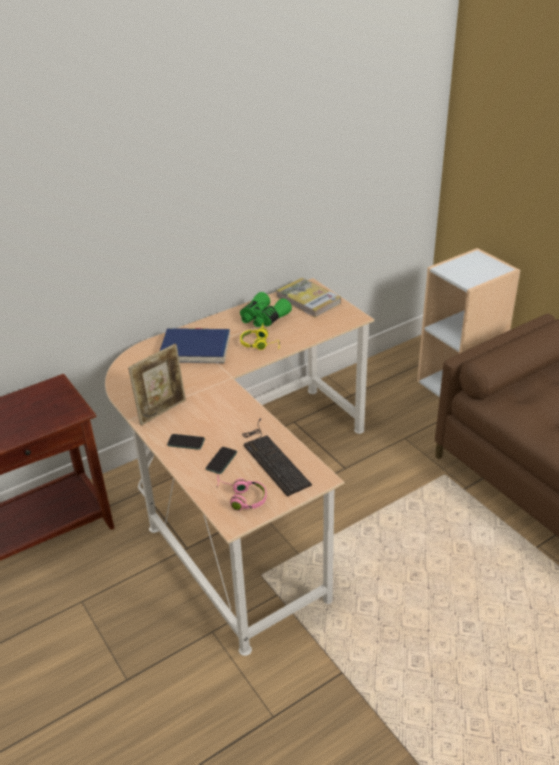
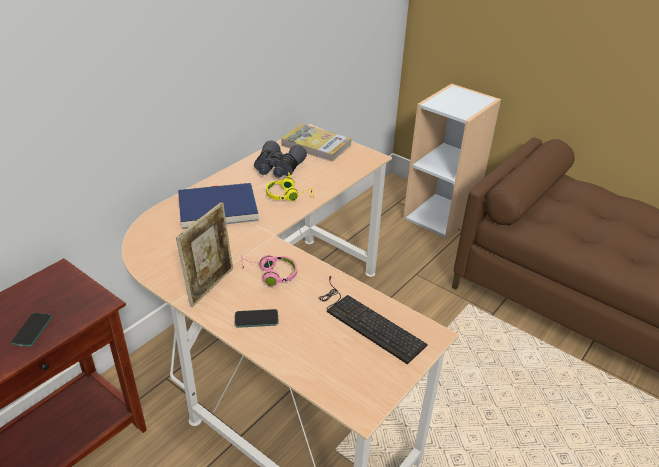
camera: 20 degrees left, 0 degrees up
phone [206,447,237,474] -> phone moved to [11,313,52,347]
pink headphones [216,475,267,511] -> pink headphones moved to [241,255,297,286]
green binoculars [240,292,292,327] -> grey binoculars [254,140,307,178]

